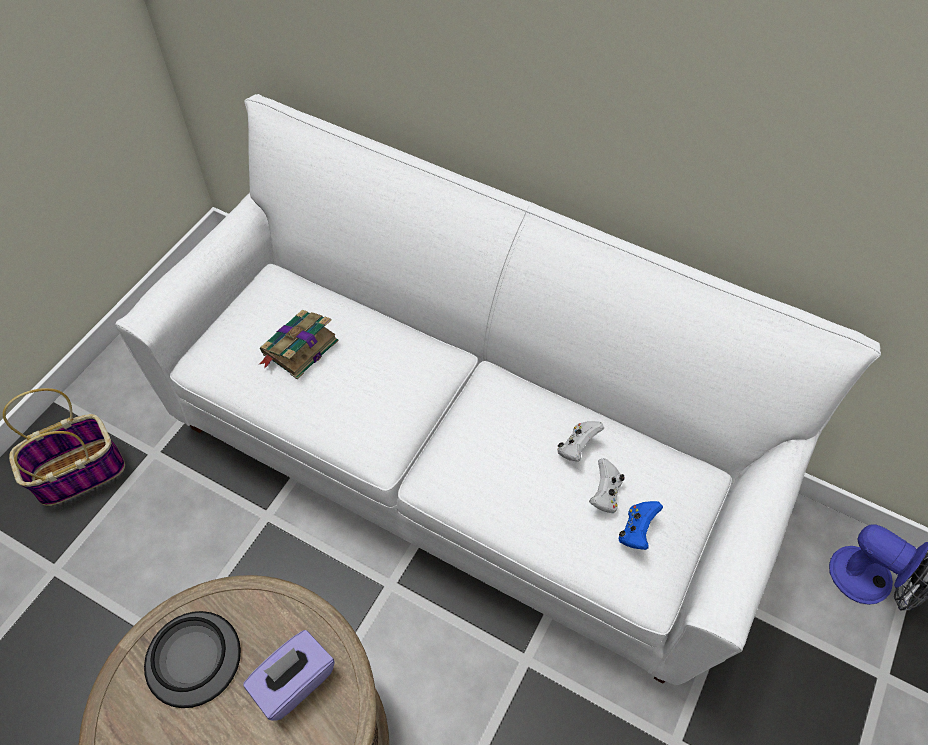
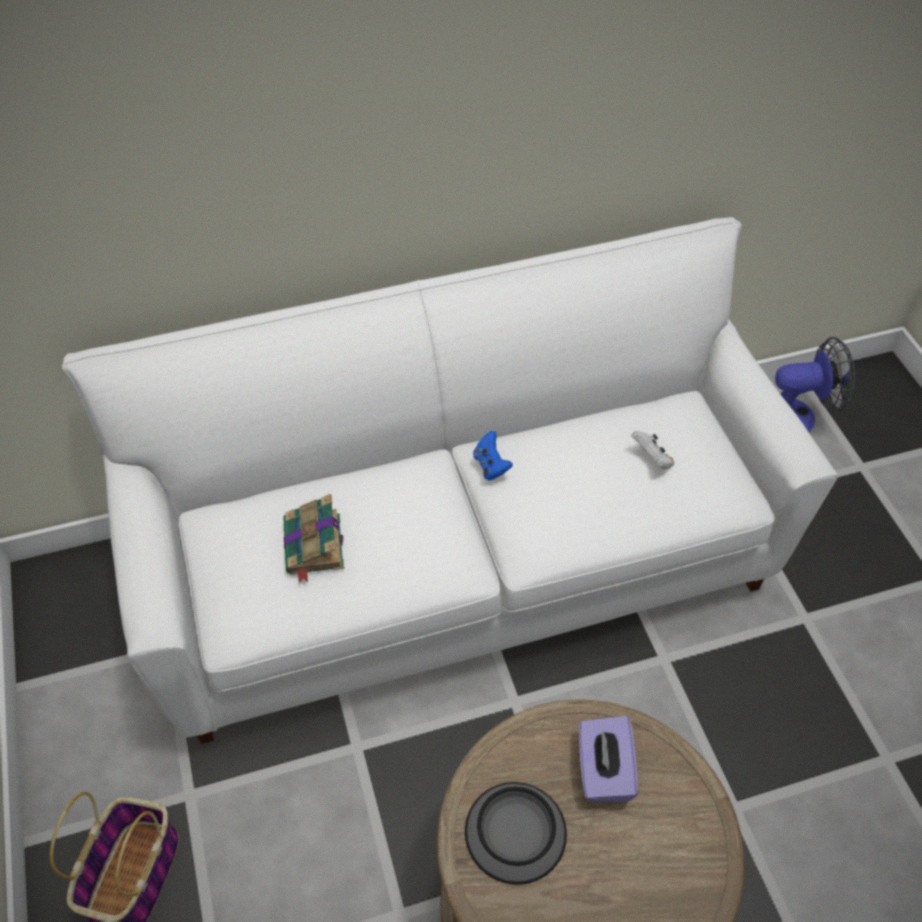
camera: 45 degrees left, 5 degrees down
white game controller [557,421,604,461] -> none
blue game controller [619,501,663,550] -> blue game controller moved to [473,431,513,481]

